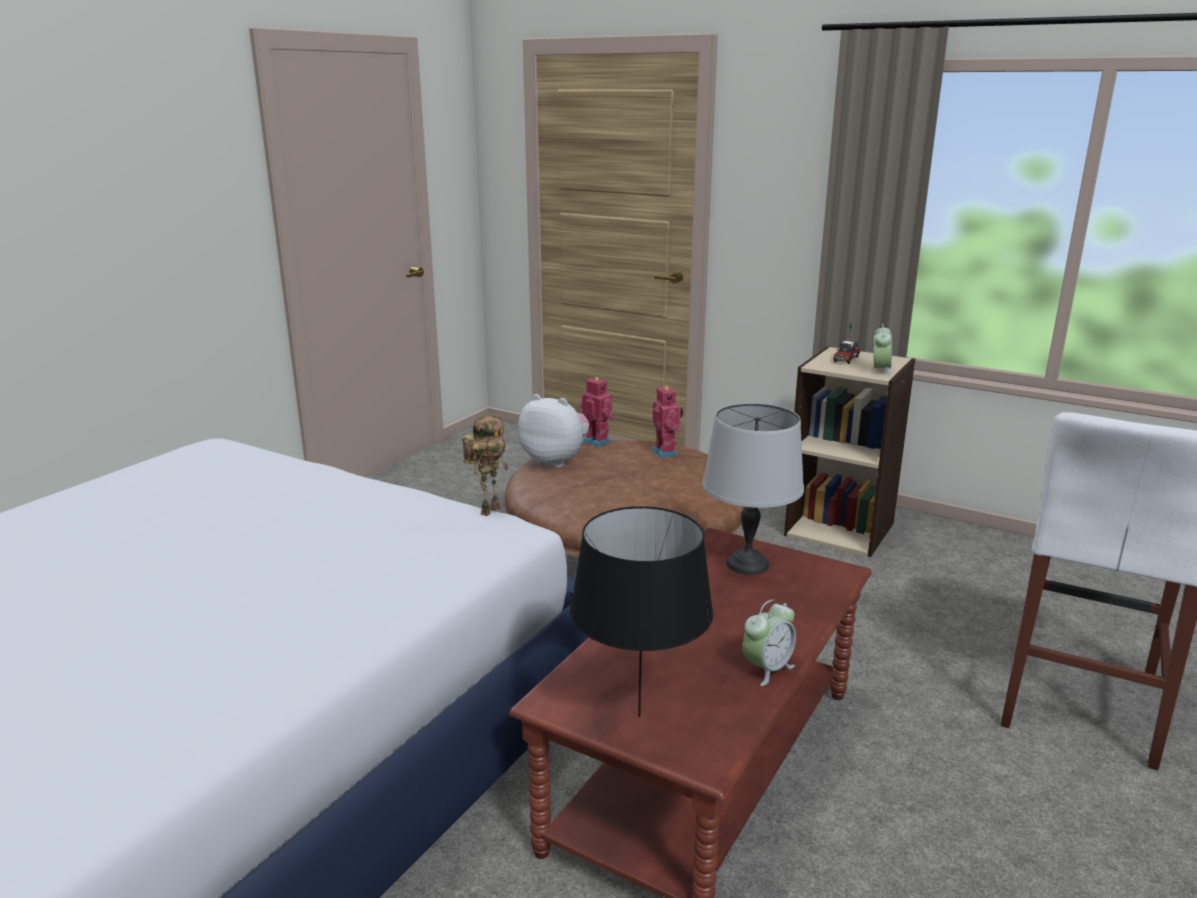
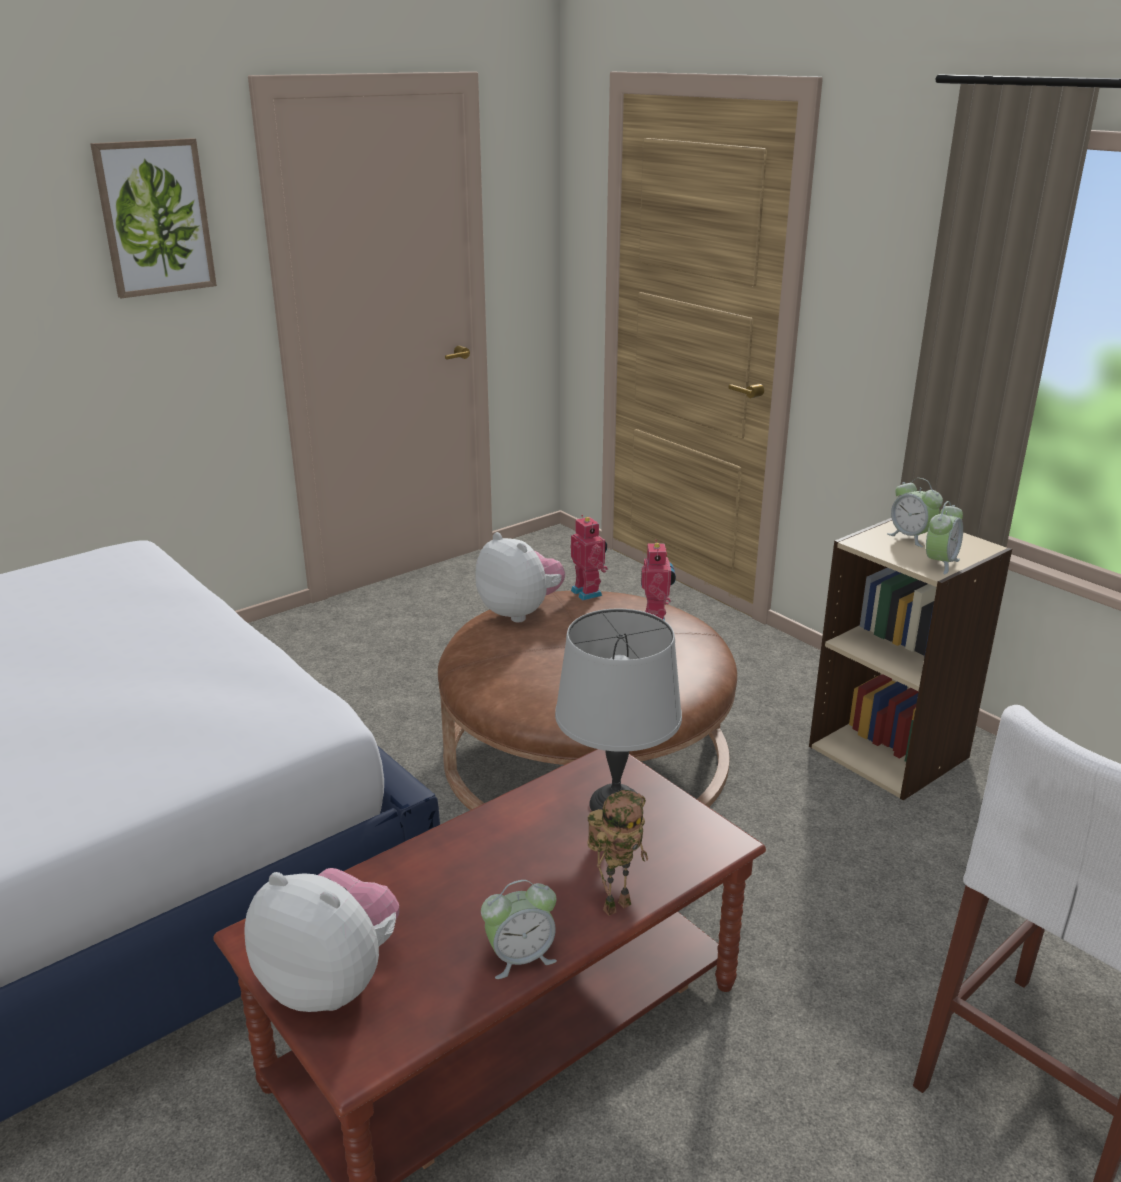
camera: 20 degrees right, 5 degrees up
toy robot [462,414,509,516] -> toy robot moved to [588,790,648,916]
black table lamp [570,506,713,717] -> plush toy [244,868,399,1012]
toy truck [833,322,860,364] -> alarm clock [887,478,943,547]
none -> picture [90,138,217,298]

